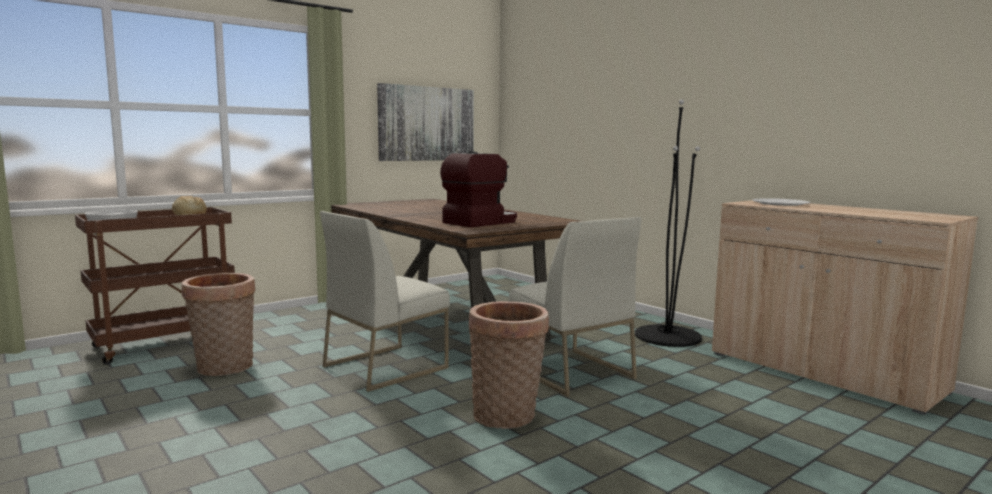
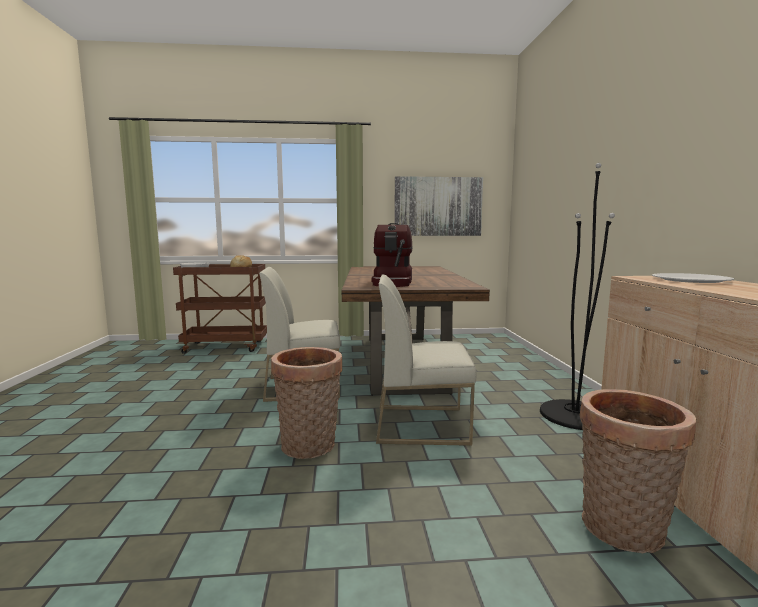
camera: 35 degrees right, 0 degrees up
basket [181,273,255,376] -> basket moved to [580,389,696,553]
coffee machine [440,152,517,227] -> coffee machine turned 105 degrees clockwise [371,223,413,287]
white chair [509,217,642,397] -> white chair turned 90 degrees clockwise [376,274,477,446]

